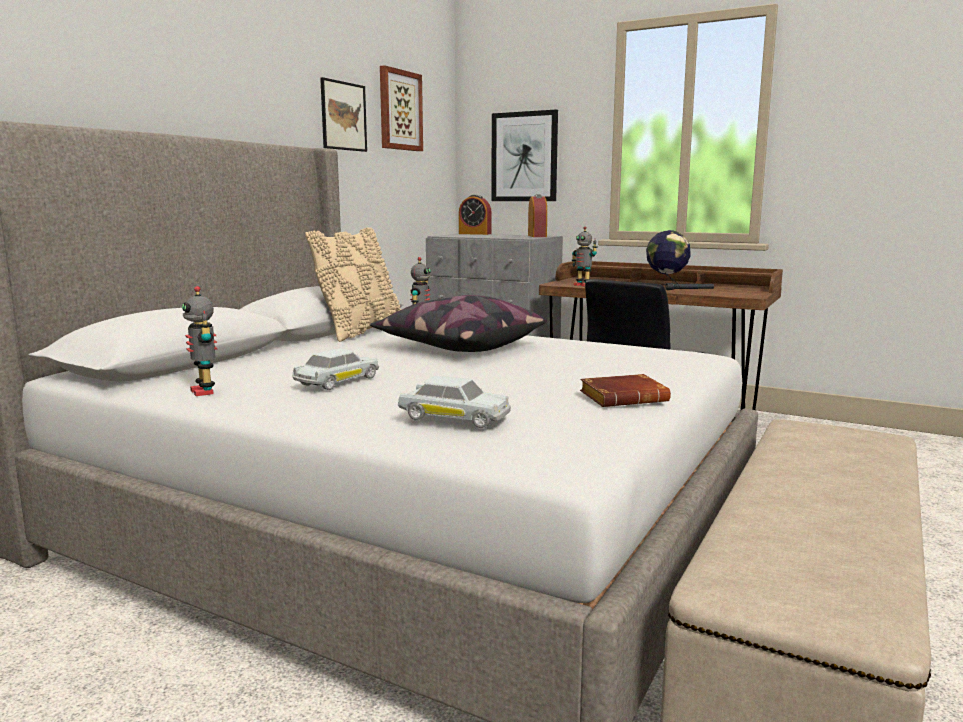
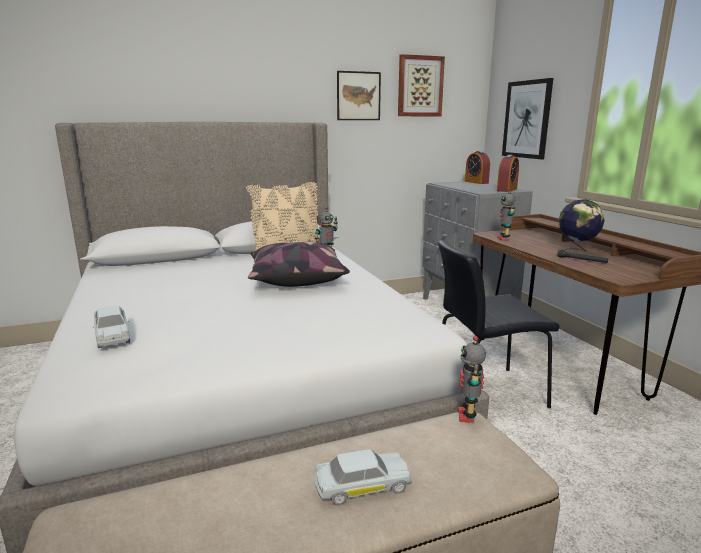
camera: 40 degrees right, 5 degrees up
toy robot [182,286,217,396] -> toy robot moved to [458,336,486,423]
white toy car [293,349,379,390] -> white toy car moved to [314,449,412,505]
brown book [580,374,671,407] -> none

